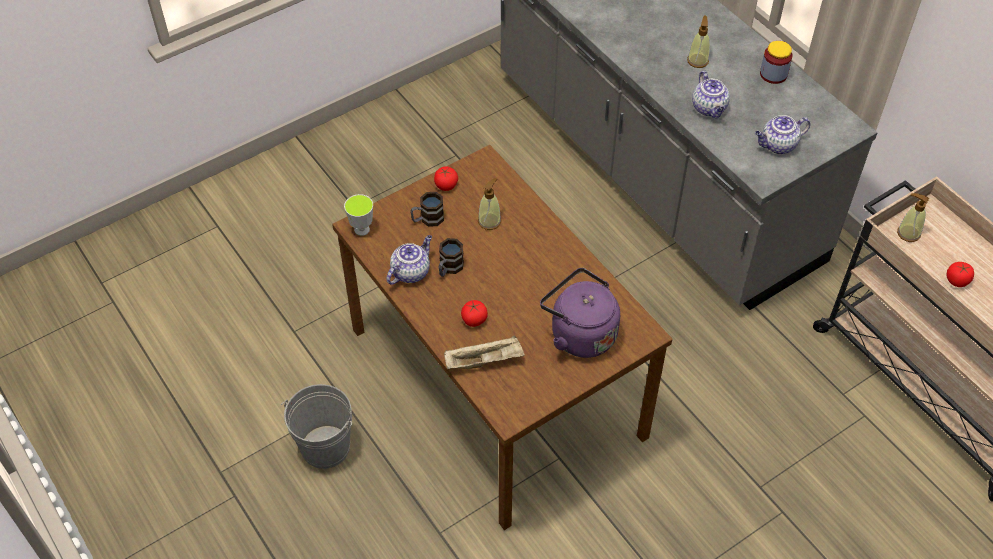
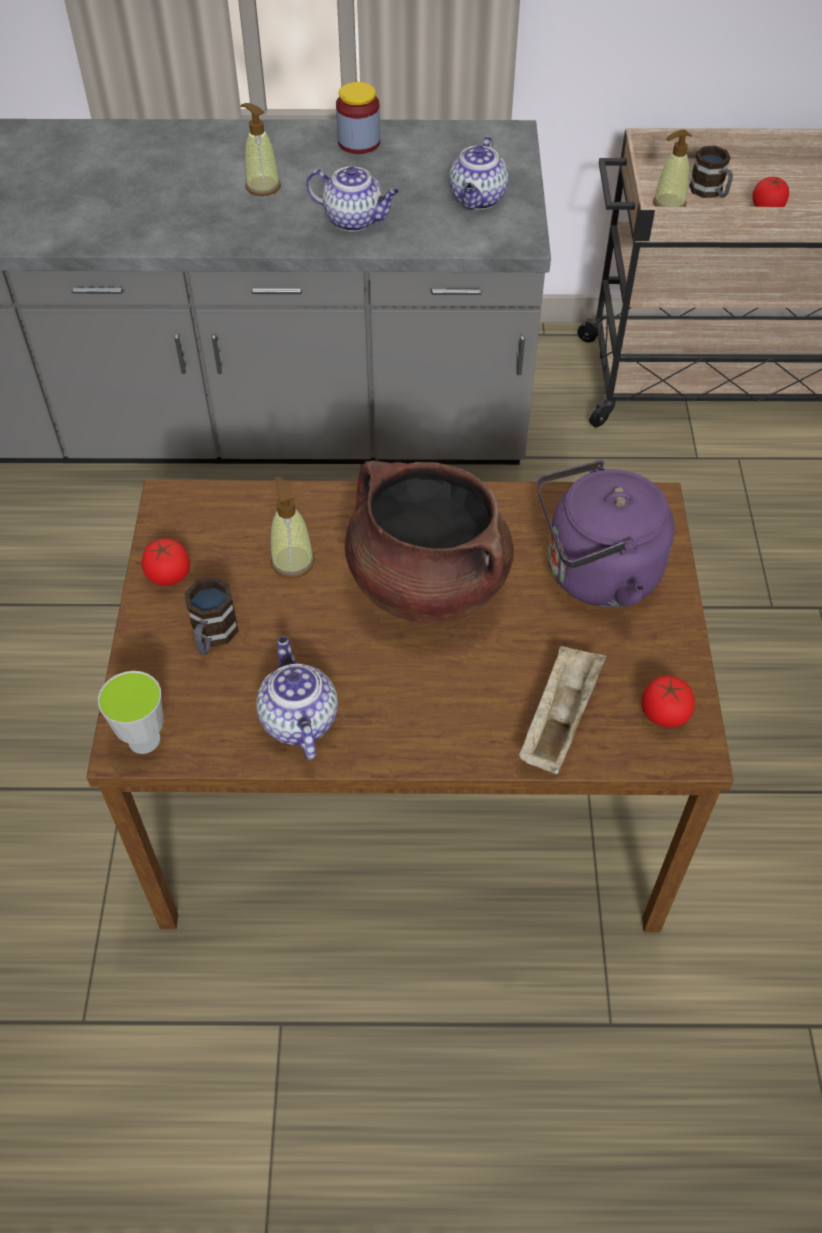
camera: 55 degrees left, 0 degrees up
grey bucket [281,384,352,469] -> none
mug [439,238,464,277] -> mug moved to [689,146,733,198]
tomato [461,300,488,327] -> tomato moved to [642,675,695,727]
none -> brown cooking pot [345,460,514,623]

